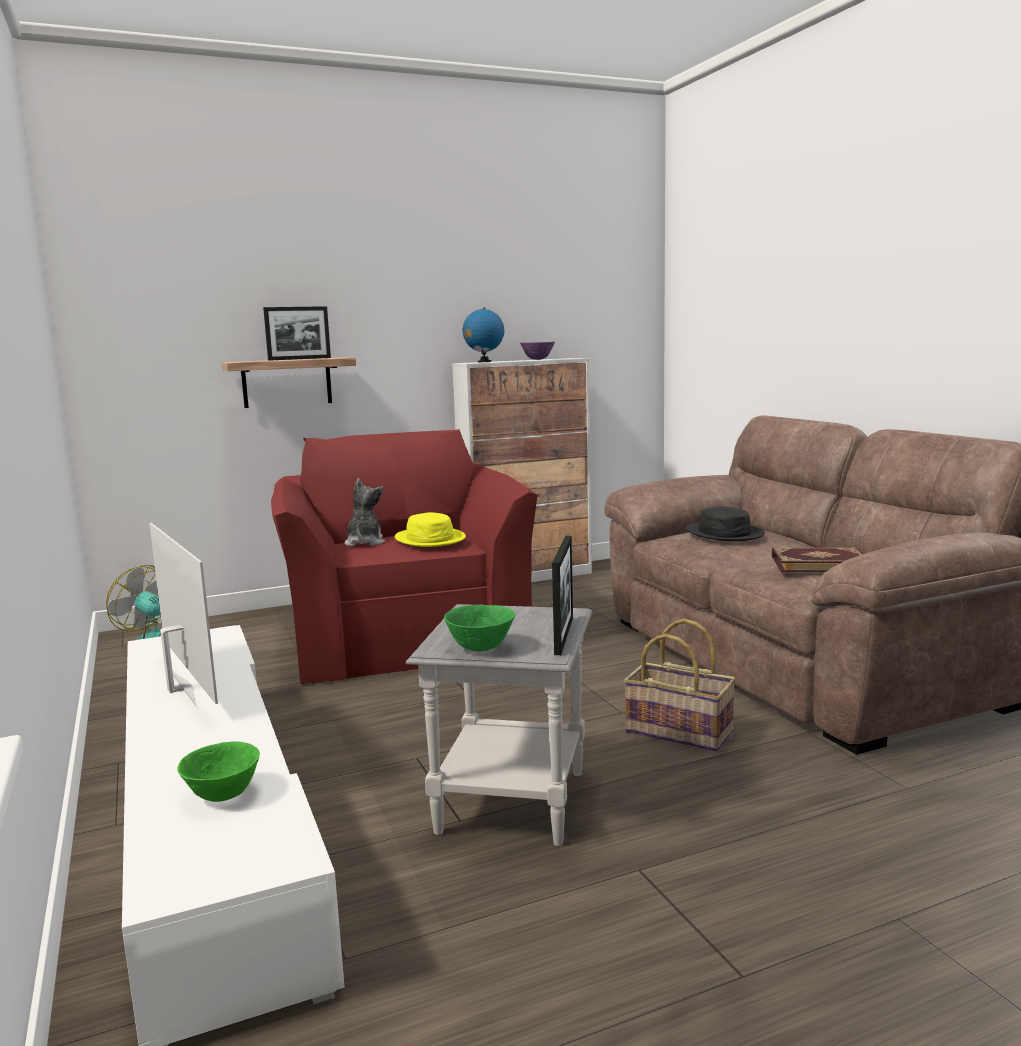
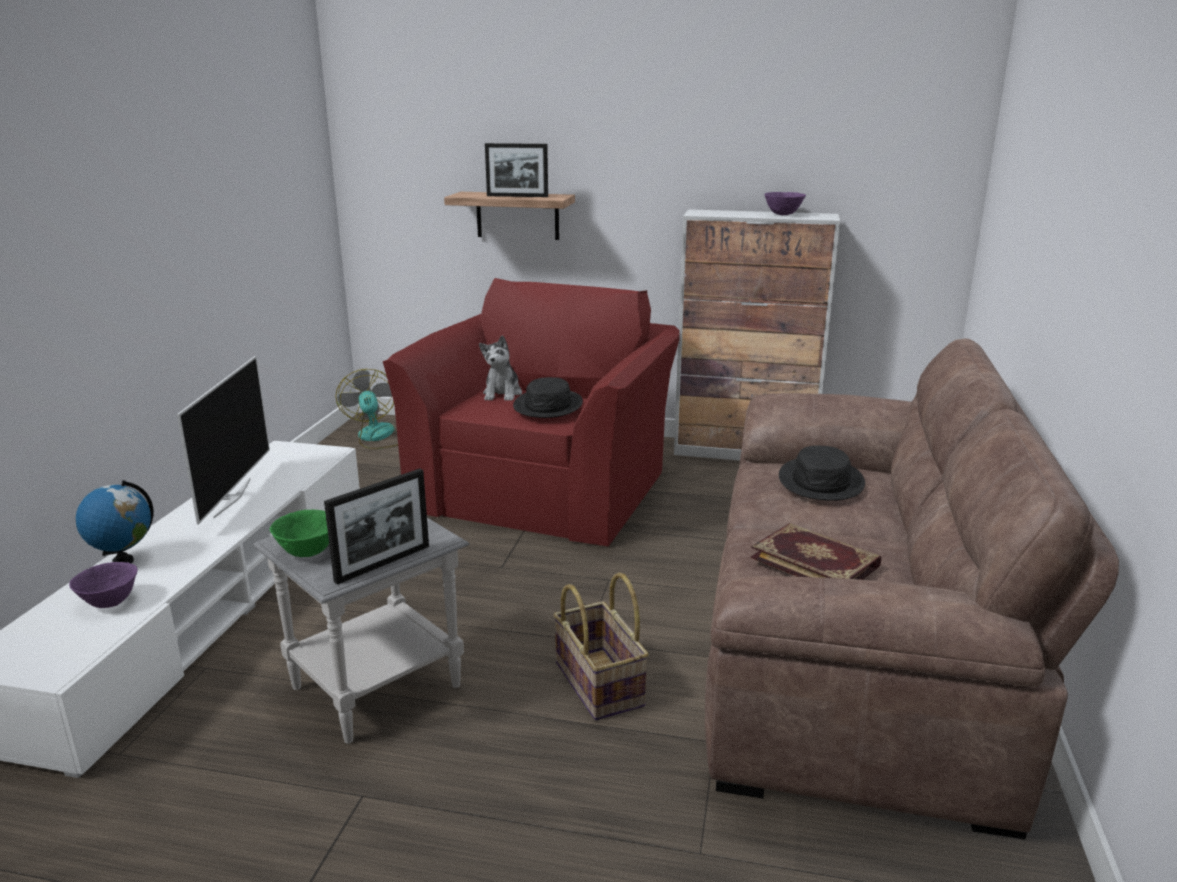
camera: 35 degrees right, 10 degrees up
green bowl [177,741,260,802] -> purple bowl [69,562,138,608]
plush toy [344,479,385,547] -> plush toy turned 150 degrees clockwise [479,335,522,401]
yellow hat [395,512,466,547] -> black hat [513,377,583,418]
globe [462,307,504,362] -> globe moved to [76,480,153,563]

